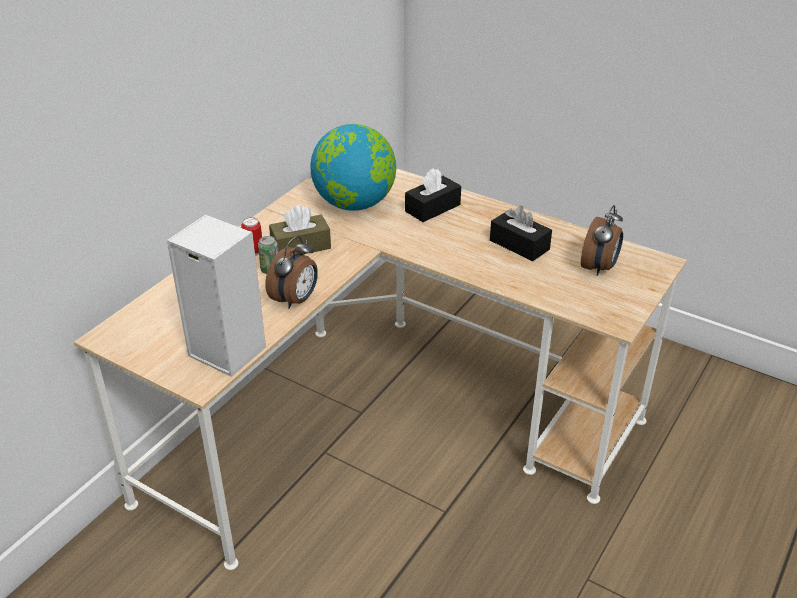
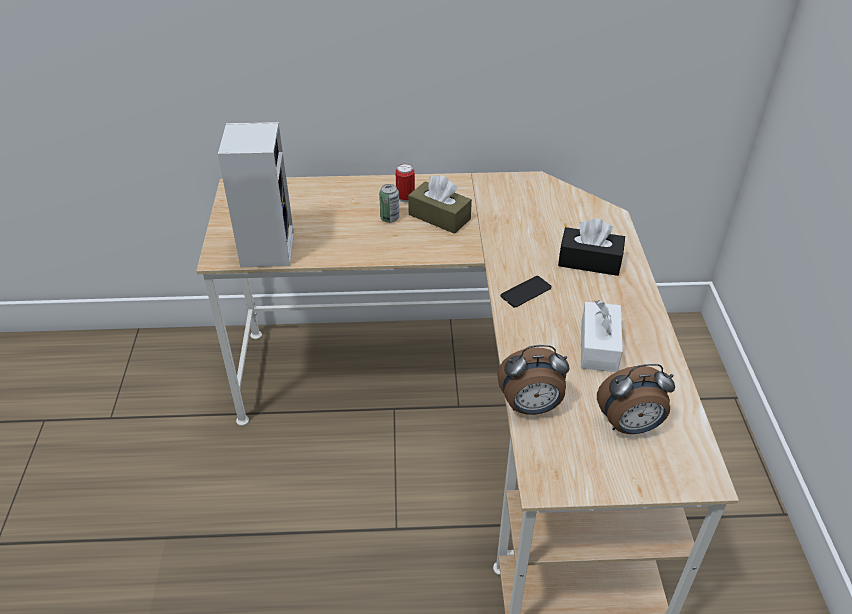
camera: 55 degrees right, 5 degrees up
alarm clock [265,236,318,309] -> alarm clock moved to [497,345,569,415]
globe [310,124,396,211] -> none
black tissue box [490,206,552,261] -> white tissue box [581,300,623,372]
none -> phone [501,276,552,308]

